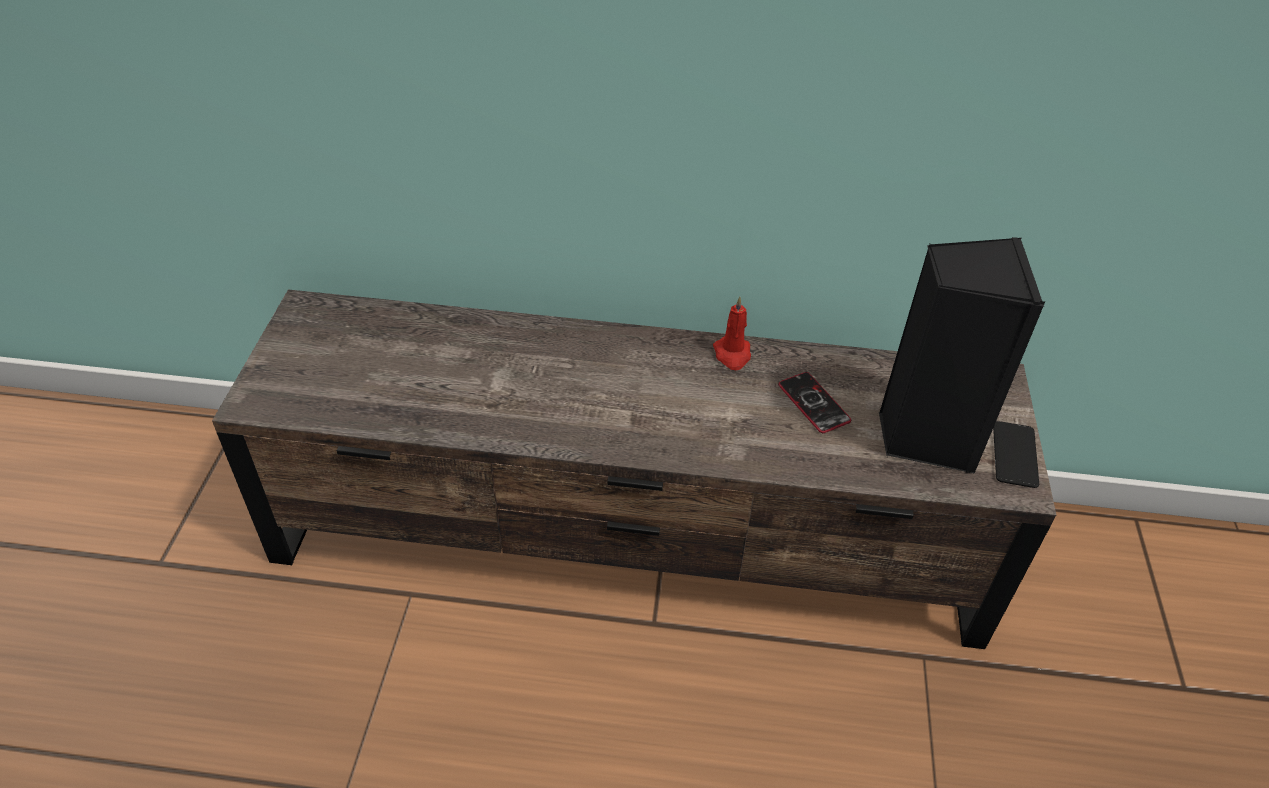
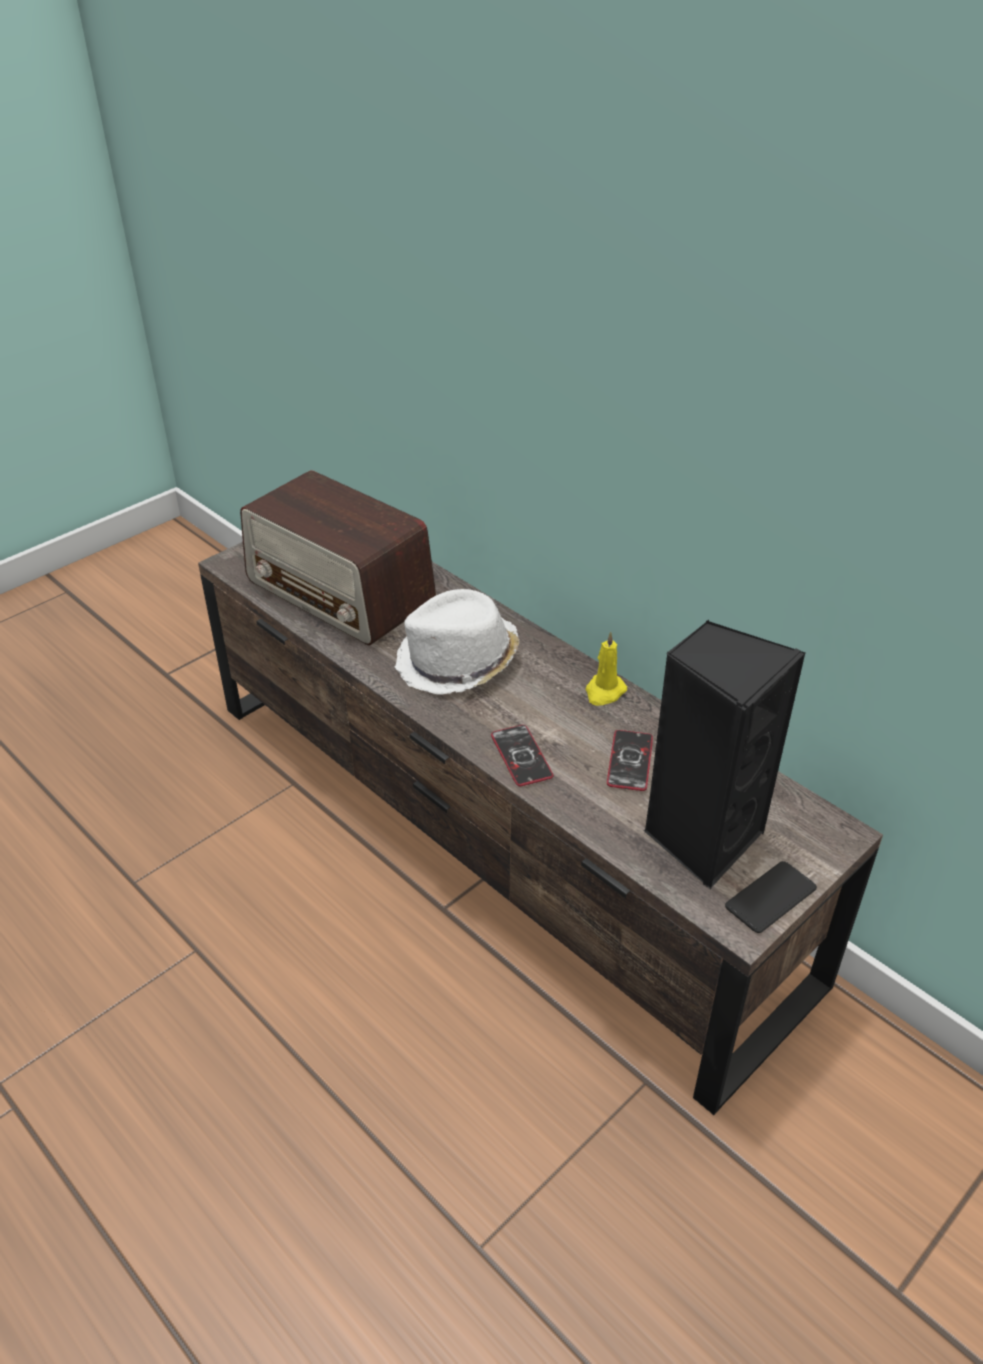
camera: 40 degrees right, 5 degrees down
red candle [713,296,751,370] -> yellow candle [585,631,627,706]
none -> radio [240,470,436,645]
none -> white hat [394,589,520,695]
none -> phone [491,725,554,786]

